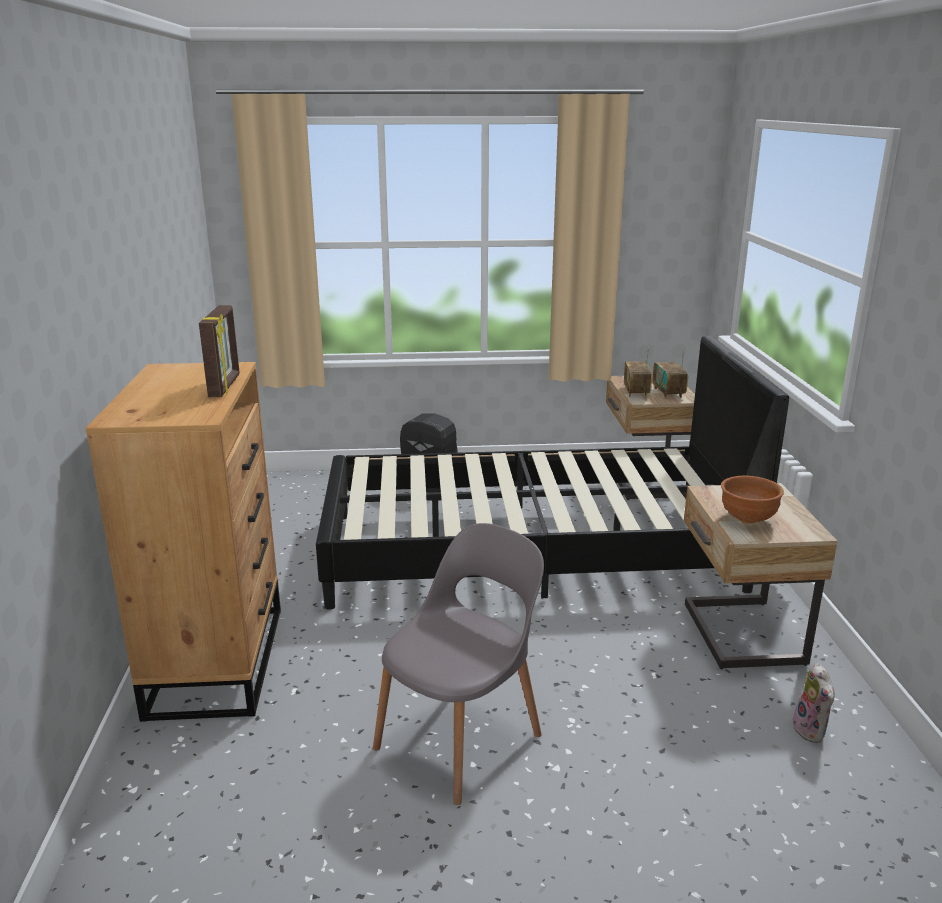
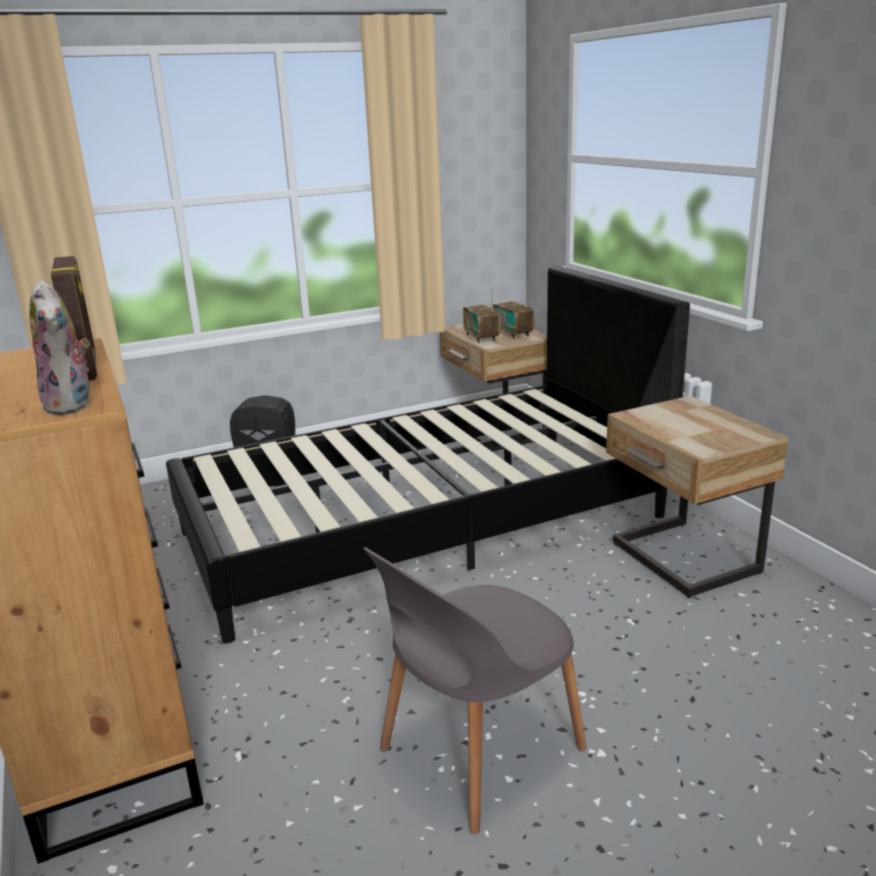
camera: 20 degrees left, 0 degrees up
grey chair [373,523,544,805] -> grey chair turned 150 degrees counterclockwise [363,547,586,834]
brown bowl [721,476,784,523] -> none
plush toy [793,663,835,743] -> plush toy moved to [29,280,90,415]

